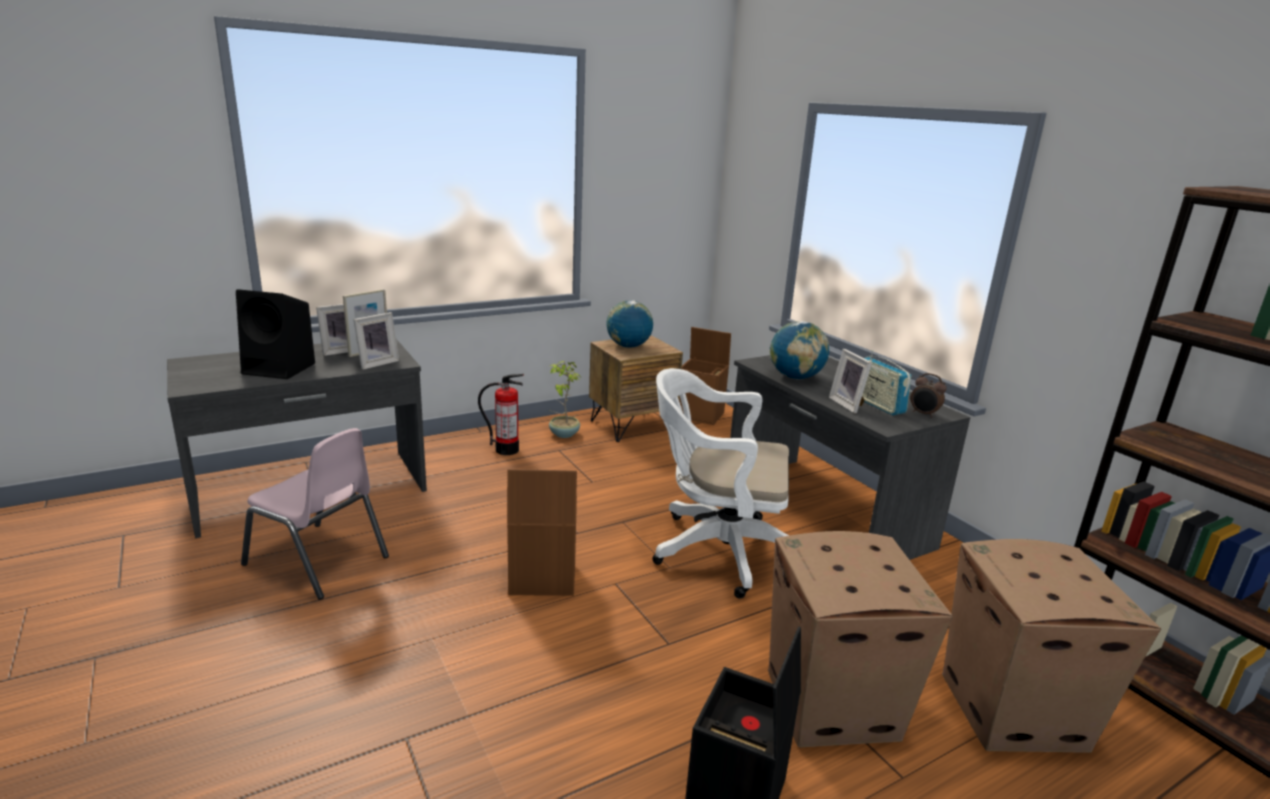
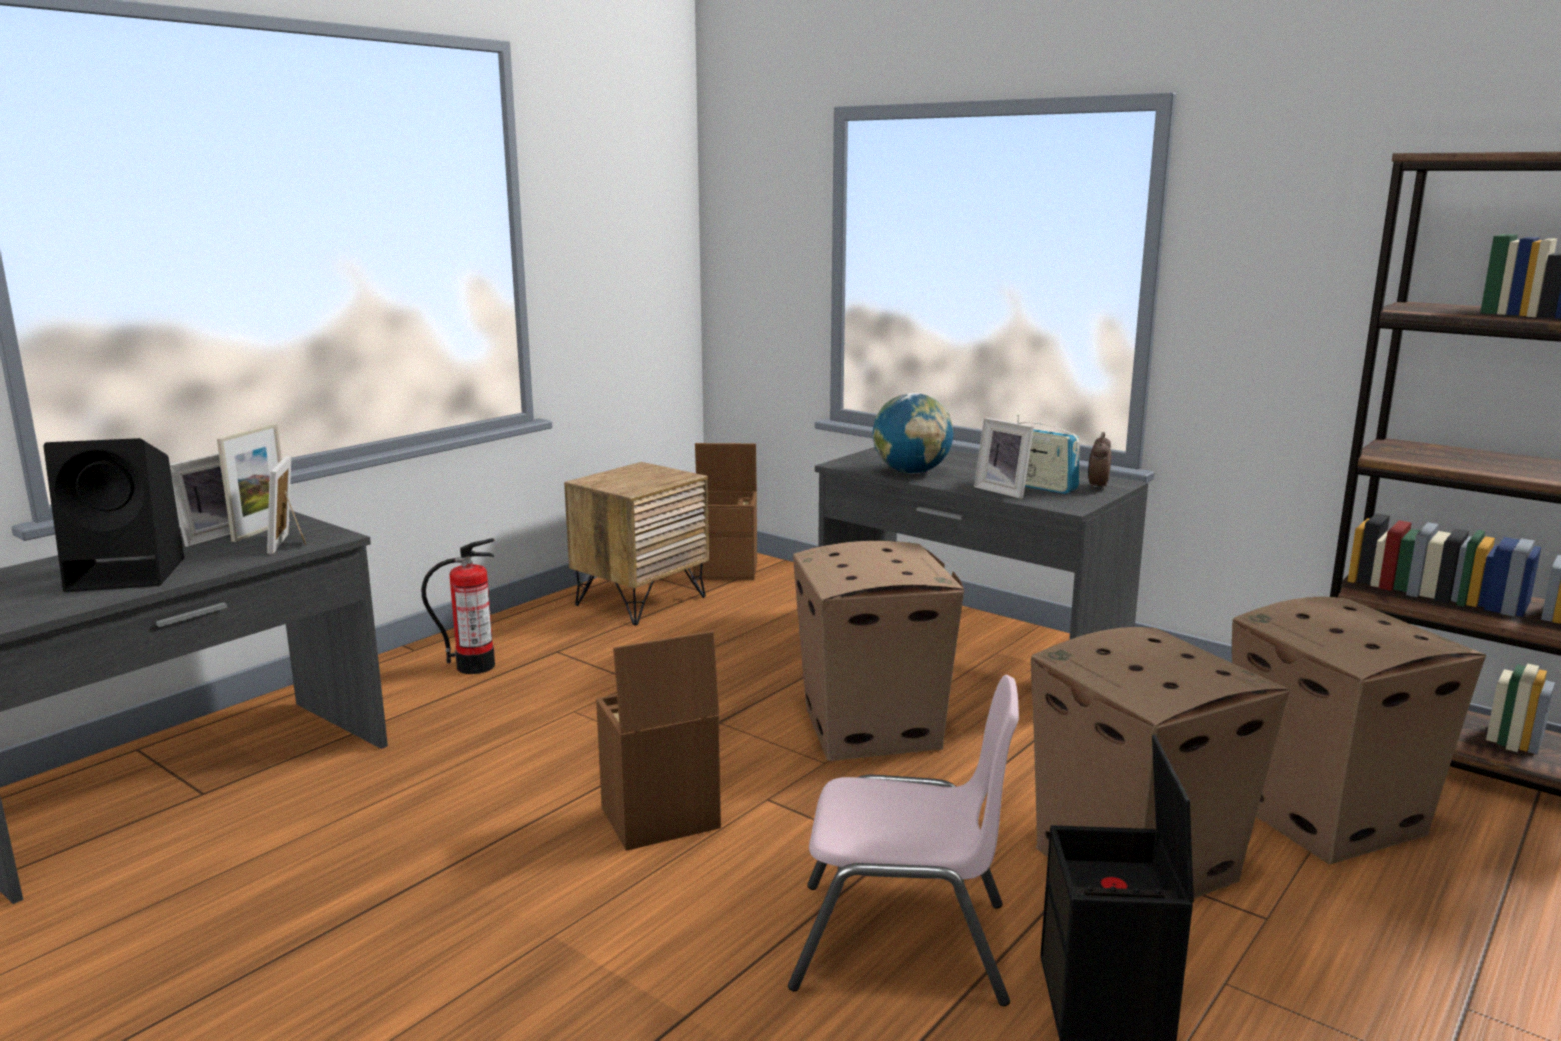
camera: 20 degrees left, 5 degrees down
pink chair [241,428,389,600] -> pink chair moved to [788,675,1019,1006]
picture frame [353,312,399,370] -> picture frame turned 150 degrees clockwise [267,455,306,554]
potted plant [548,361,581,438] -> none
globe [606,300,653,348] -> none
white office chair [652,368,790,599] -> cardboard box [793,541,964,761]
alarm clock [911,373,946,418] -> alarm clock turned 90 degrees clockwise [1088,432,1111,490]

